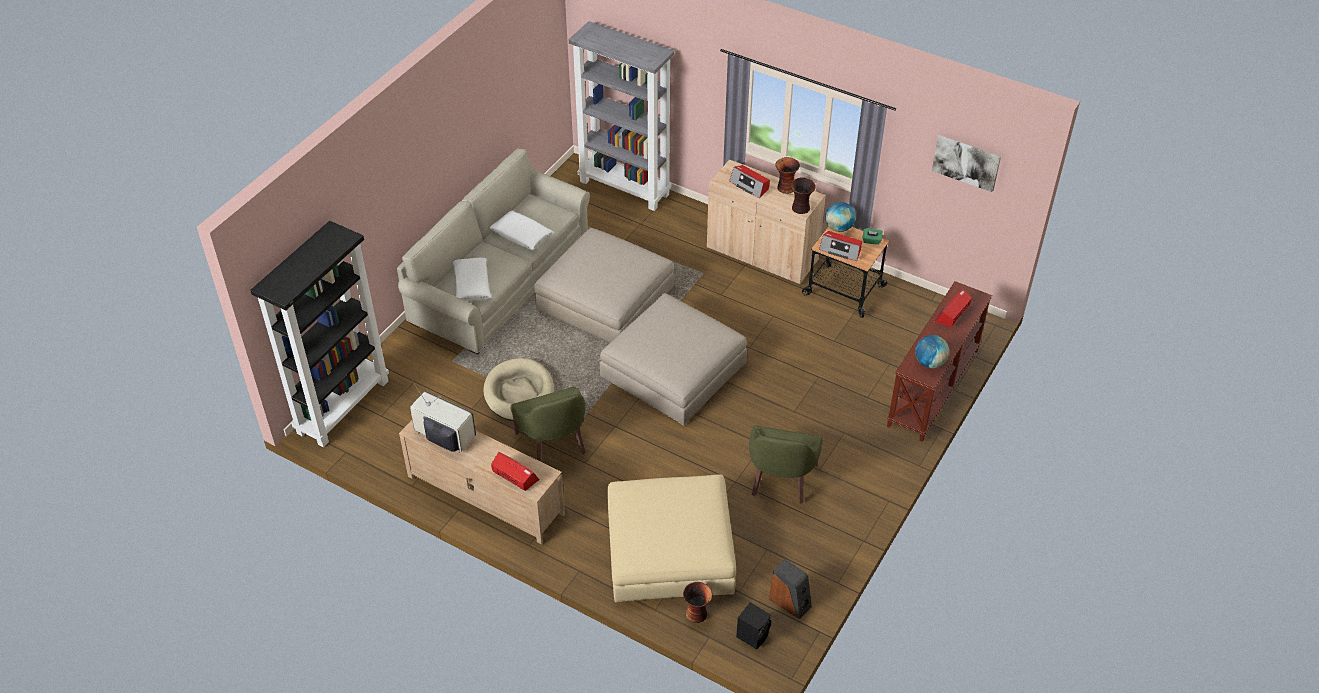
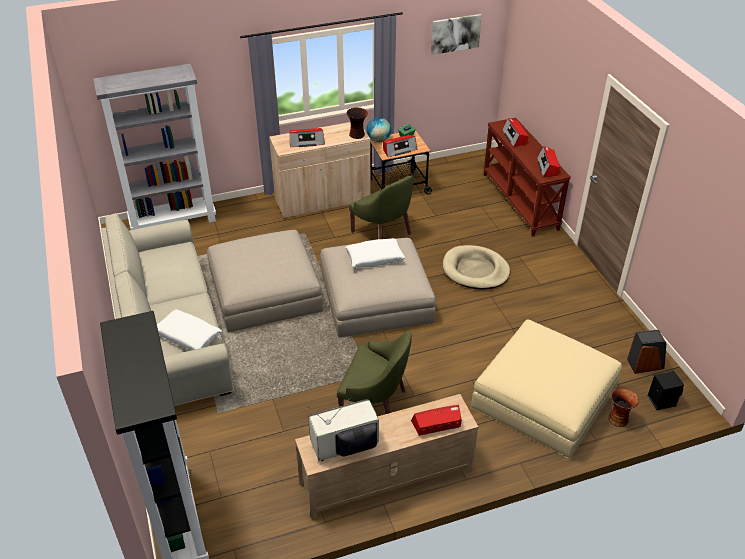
camera: 50 degrees left, 5 degrees down
beige dog bed [483,358,554,421] -> beige dog bed moved to [443,245,510,290]
white pillow [490,211,554,250] -> white pillow moved to [345,238,405,268]
green armchair [749,425,822,504] -> green armchair moved to [349,175,414,239]
vase [775,157,800,194] -> none
globe [915,335,949,368] -> radio [537,146,560,177]

